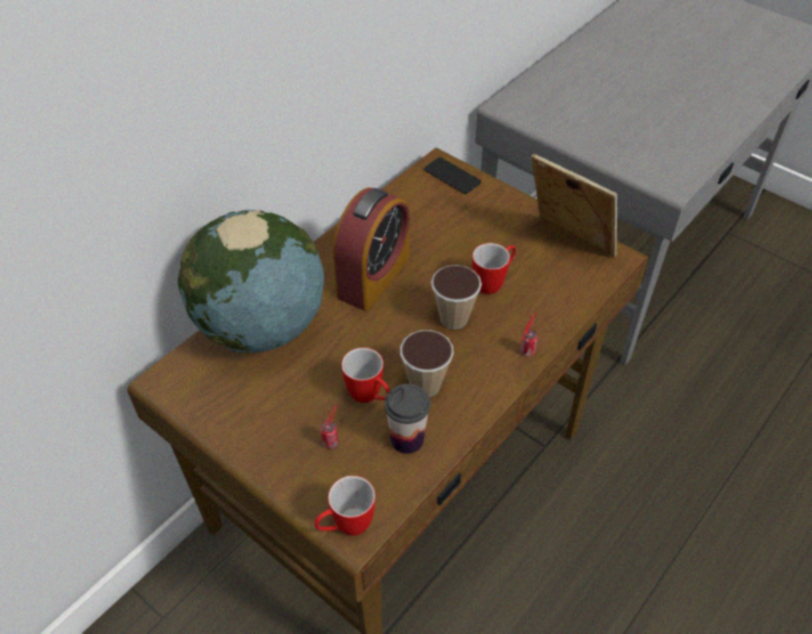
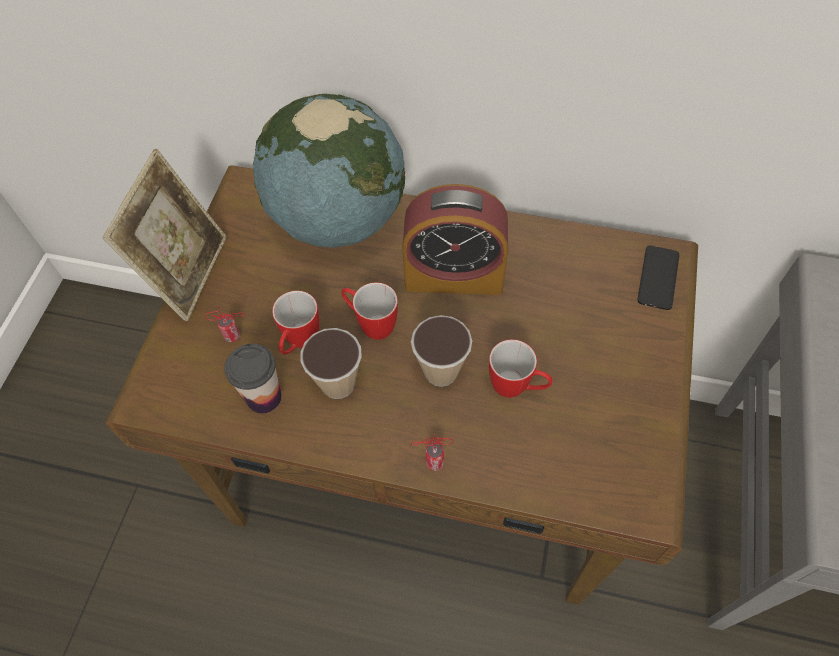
camera: 65 degrees right, 10 degrees up
mug [314,476,375,536] -> mug moved to [341,282,398,340]
picture frame [532,154,617,257] -> picture frame moved to [102,149,227,321]

